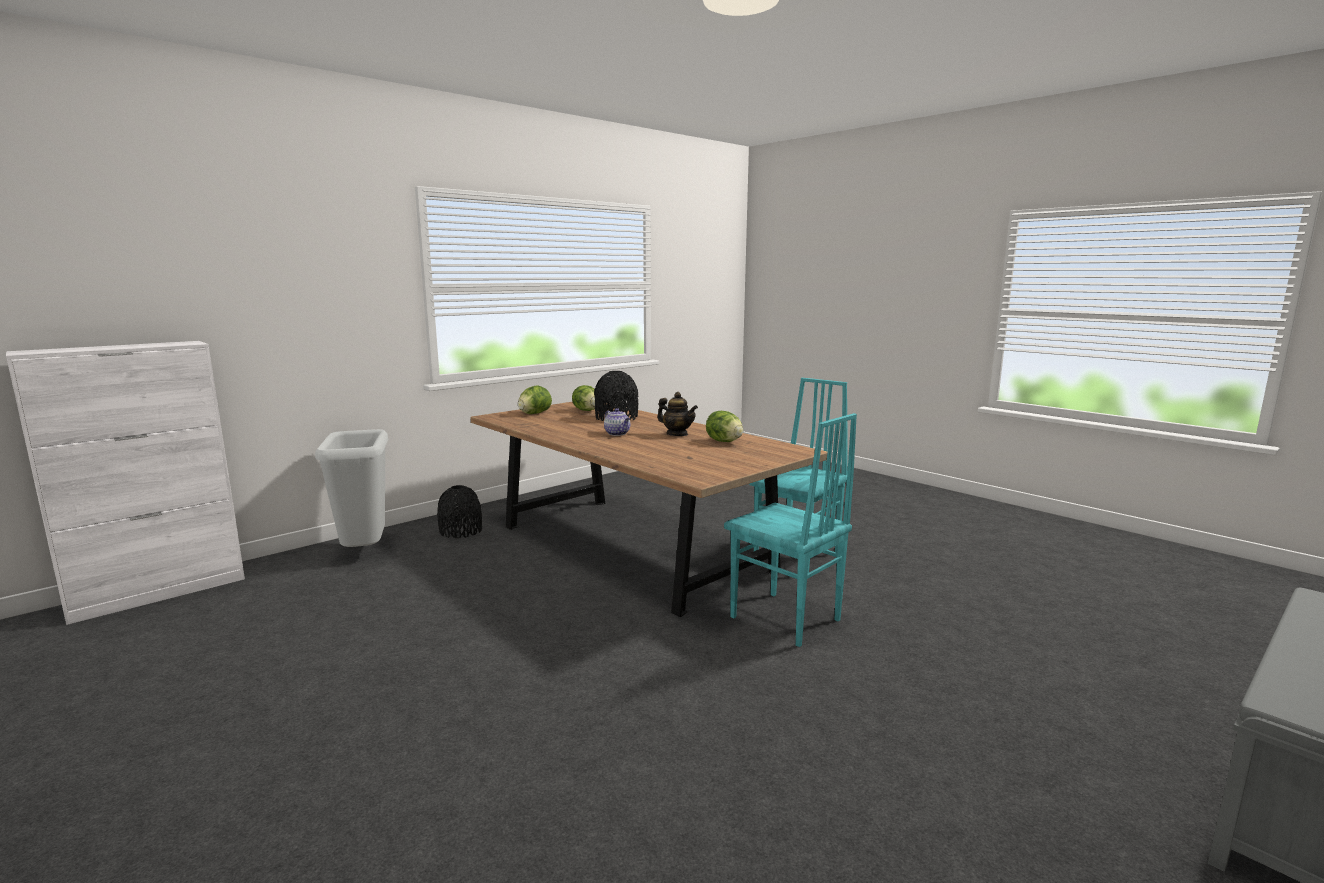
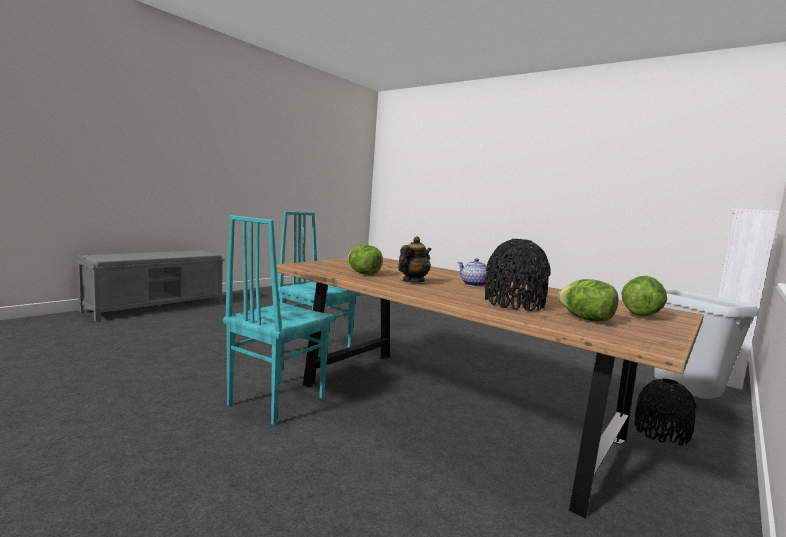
camera: 170 degrees right, 5 degrees down
teapot [657,392,698,436] -> teapot turned 105 degrees clockwise [398,237,431,283]

